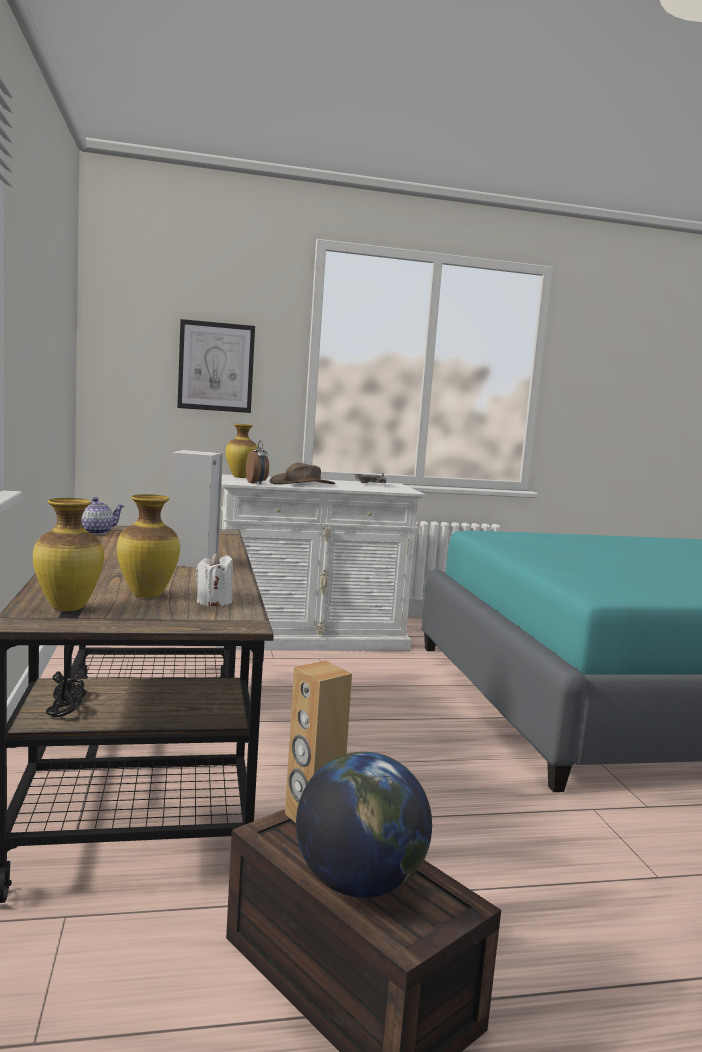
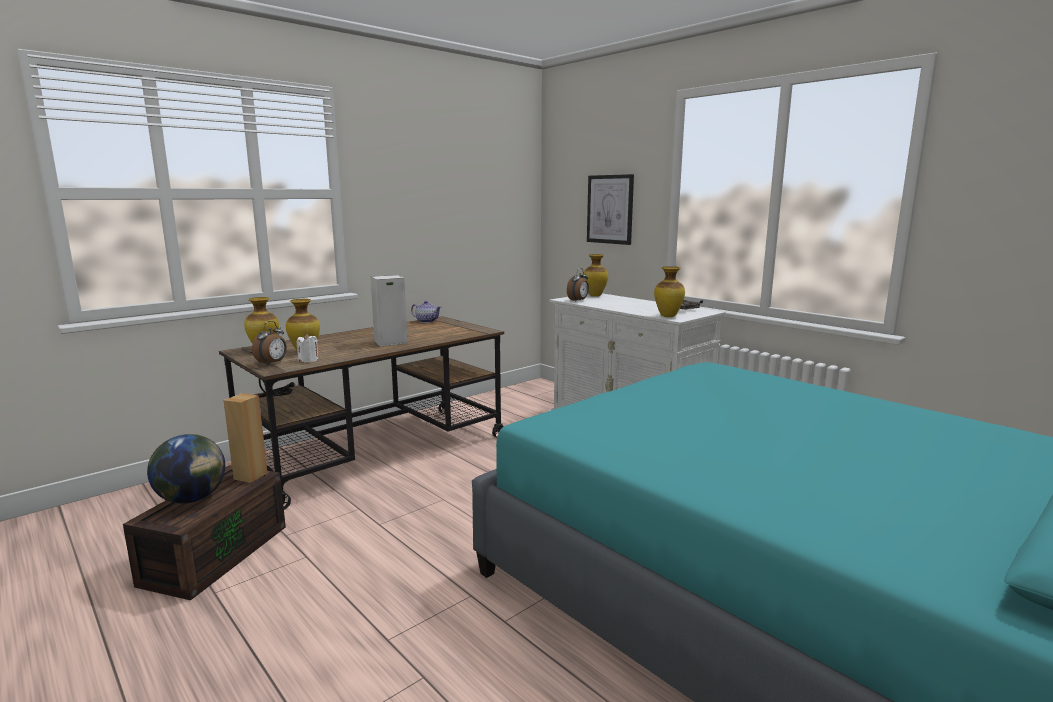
camera: 60 degrees right, 5 degrees up
brown hat [270,463,335,484] -> none
none -> alarm clock [252,321,287,366]
none -> vase [654,266,685,317]

